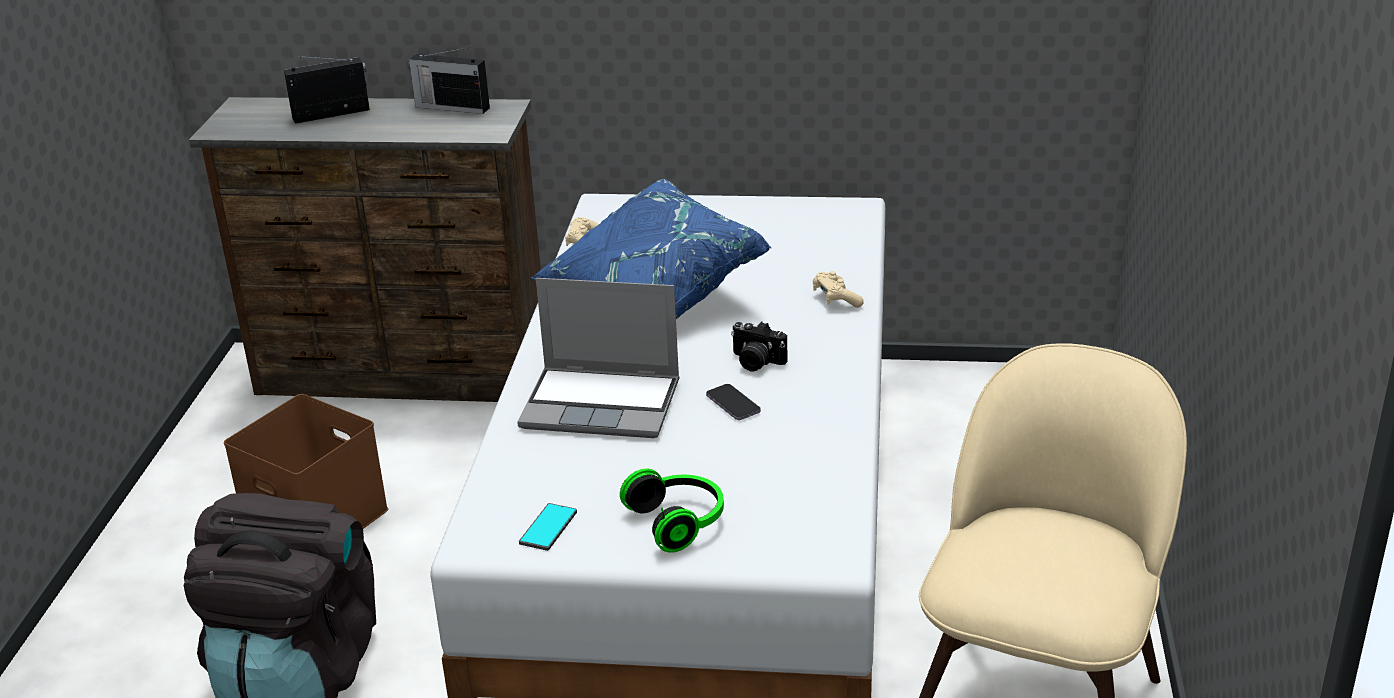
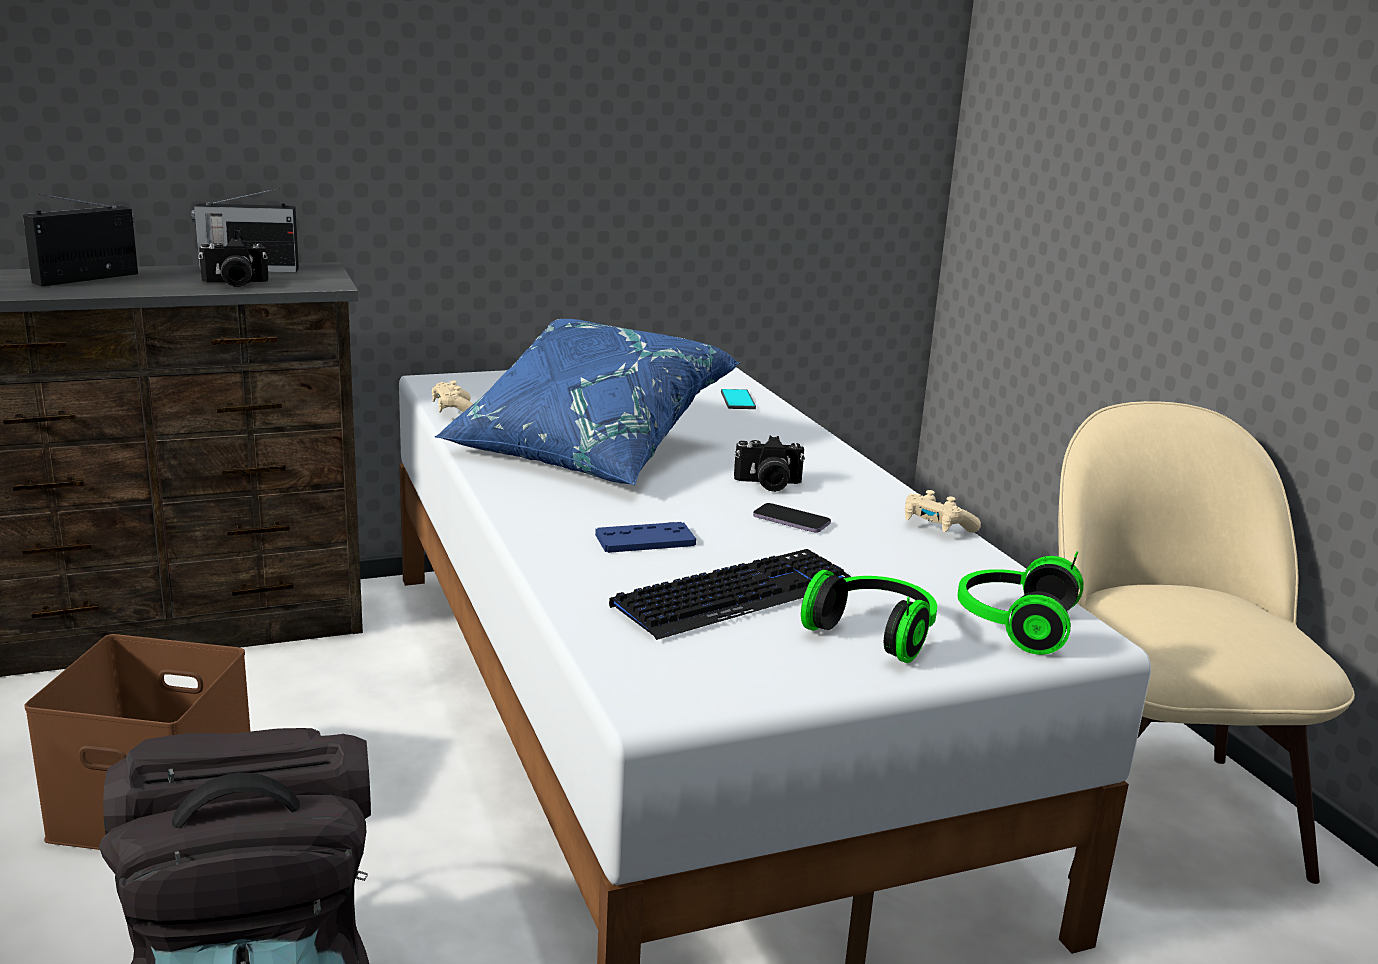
camera: 30 degrees left, 10 degrees down
laptop [517,278,679,438] -> blue game controller [595,522,696,553]
phone [519,503,577,551] -> phone moved to [721,389,756,409]
beige game controller [813,271,864,308] -> beige game controller moved to [905,490,981,533]
none -> camera [198,238,269,287]
none -> keyboard [609,549,851,640]
none -> headphones [958,551,1084,655]

